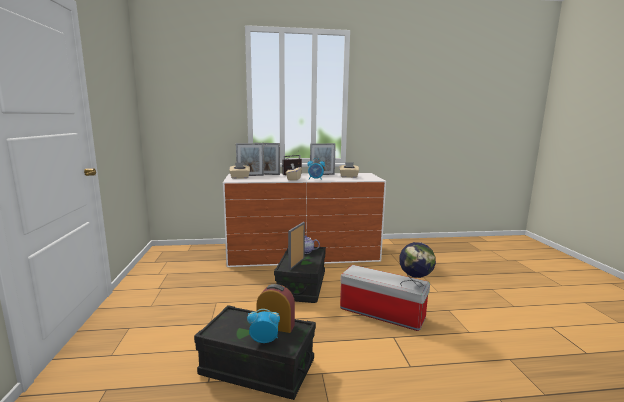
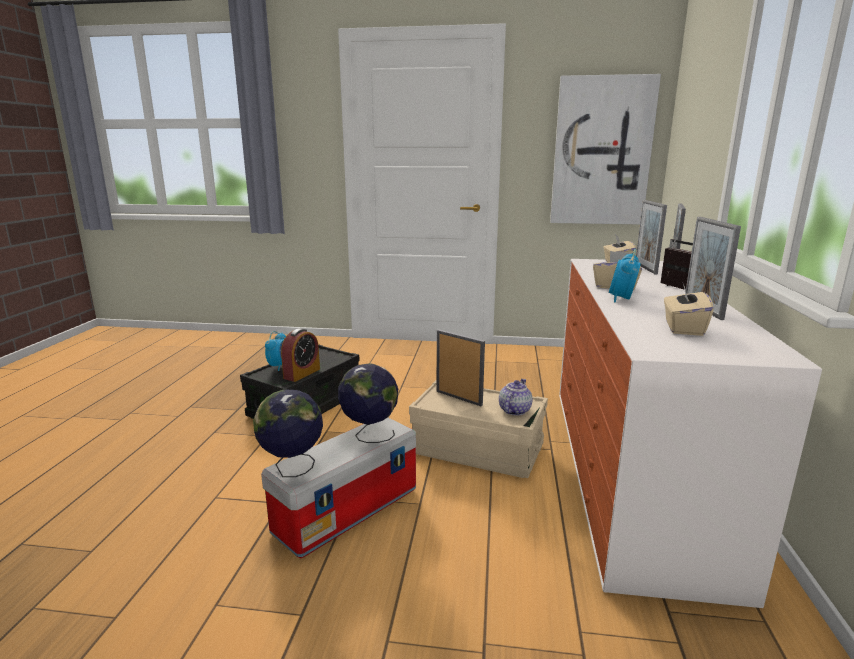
camera: 105 degrees right, 5 degrees up
black storage box [274,247,326,303] -> beige storage box [409,380,548,478]
none -> globe [338,363,398,443]
none -> picture [550,74,661,224]

